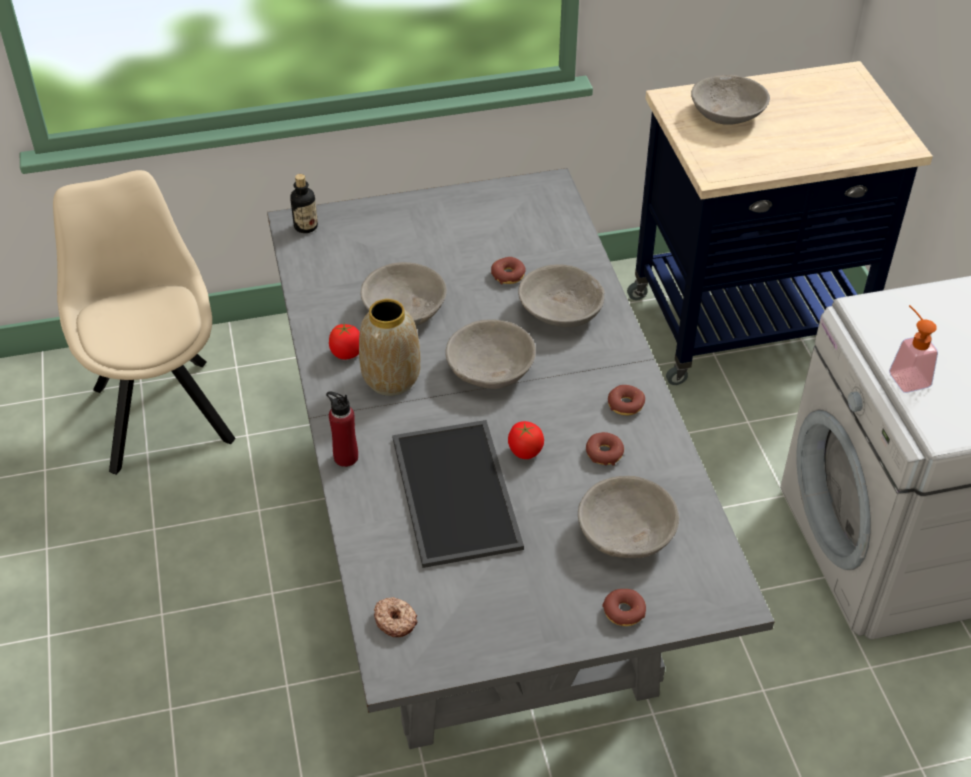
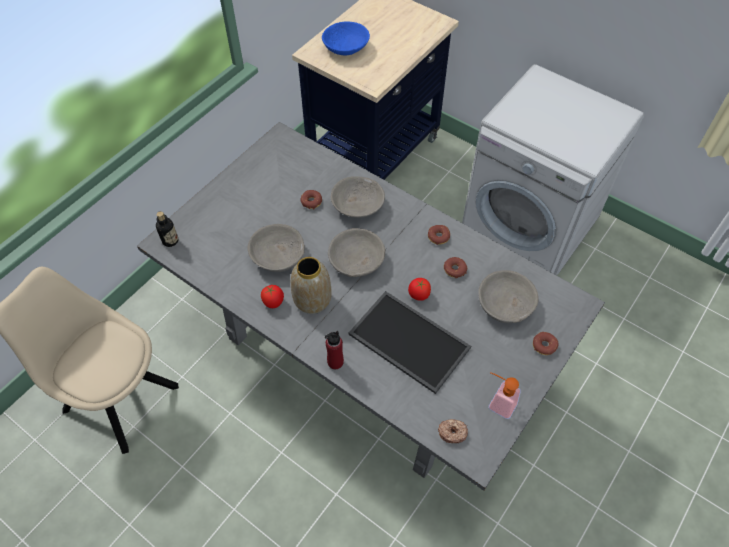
camera: 40 degrees left, 10 degrees up
grey bowl [691,75,770,125] -> blue bowl [322,21,370,55]
soap dispenser [889,305,938,393] -> soap dispenser moved to [489,372,521,419]

